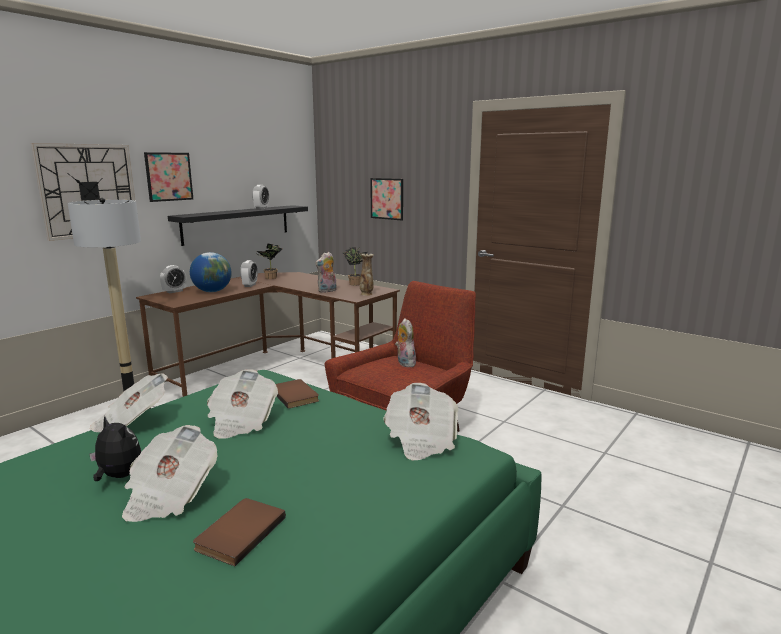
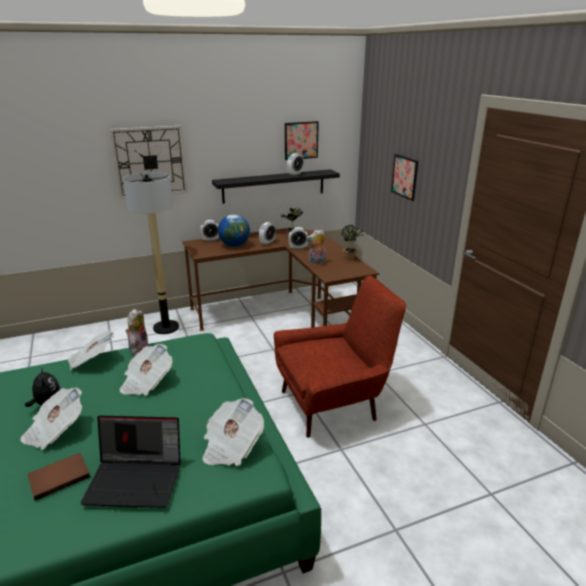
camera: 30 degrees right, 10 degrees up
picture [144,152,193,202] -> picture moved to [285,121,319,160]
brown book [276,379,319,409] -> none
vase [360,254,374,296] -> none
plush toy [395,318,416,367] -> plush toy moved to [126,309,149,355]
none -> laptop [81,416,181,508]
none -> alarm clock [288,227,308,250]

